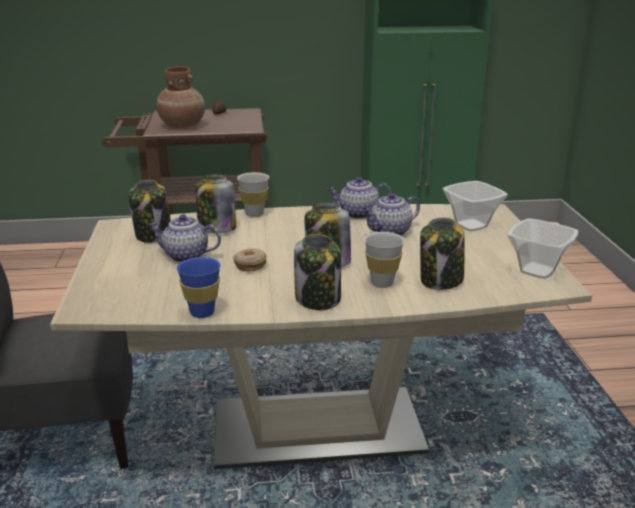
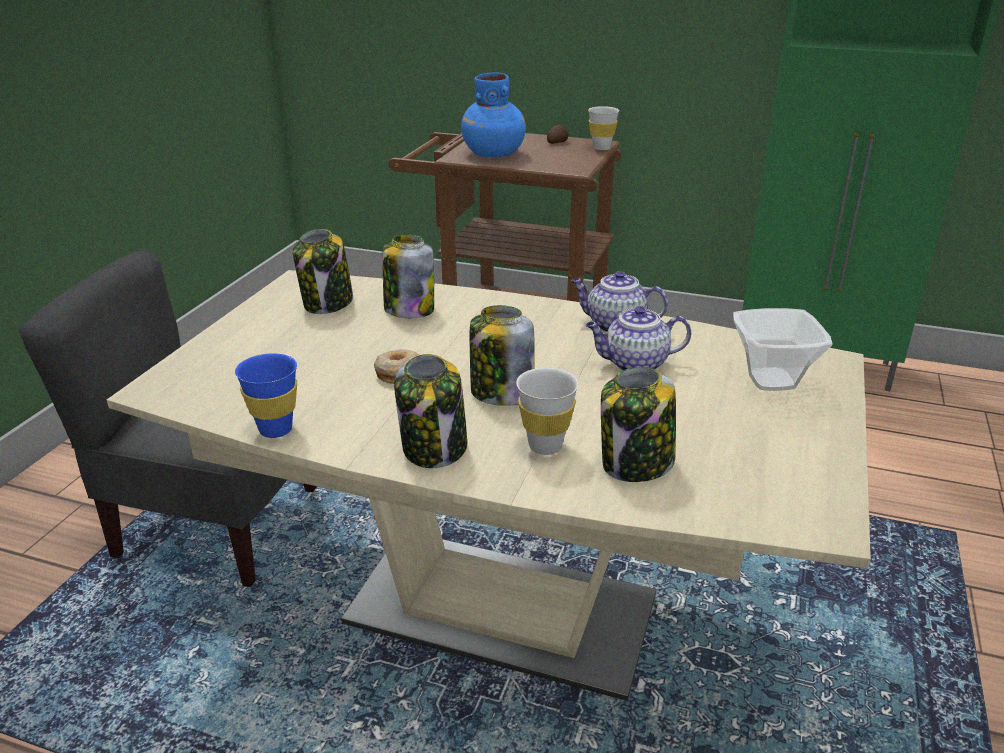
camera: 25 degrees right, 5 degrees up
teapot [148,214,221,262] -> none
brown vase [156,66,205,128] -> blue vase [461,72,526,157]
white cup [237,172,269,217] -> white cup moved to [588,106,620,150]
bowl [508,218,578,279] -> none

